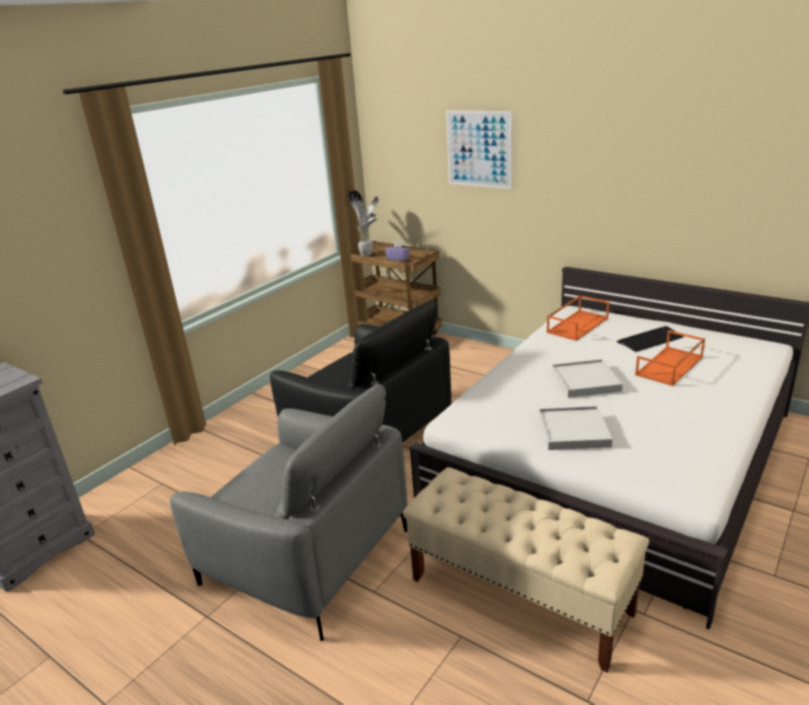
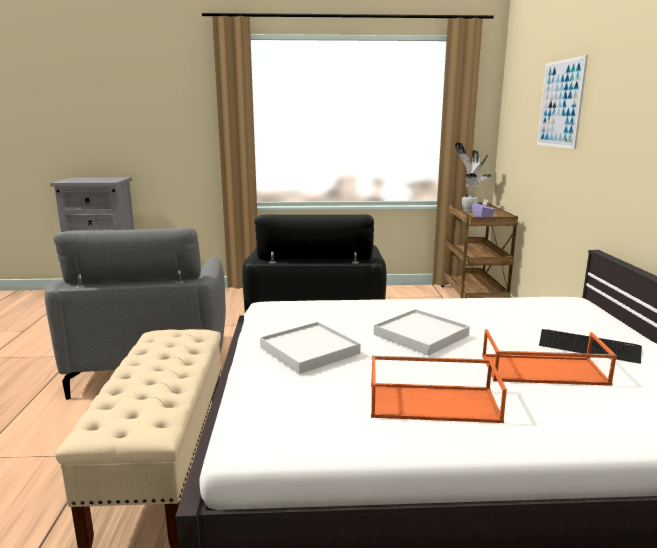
camera: 50 degrees right, 10 degrees down
orange tray [547,295,609,341] -> orange tray moved to [371,356,507,423]

